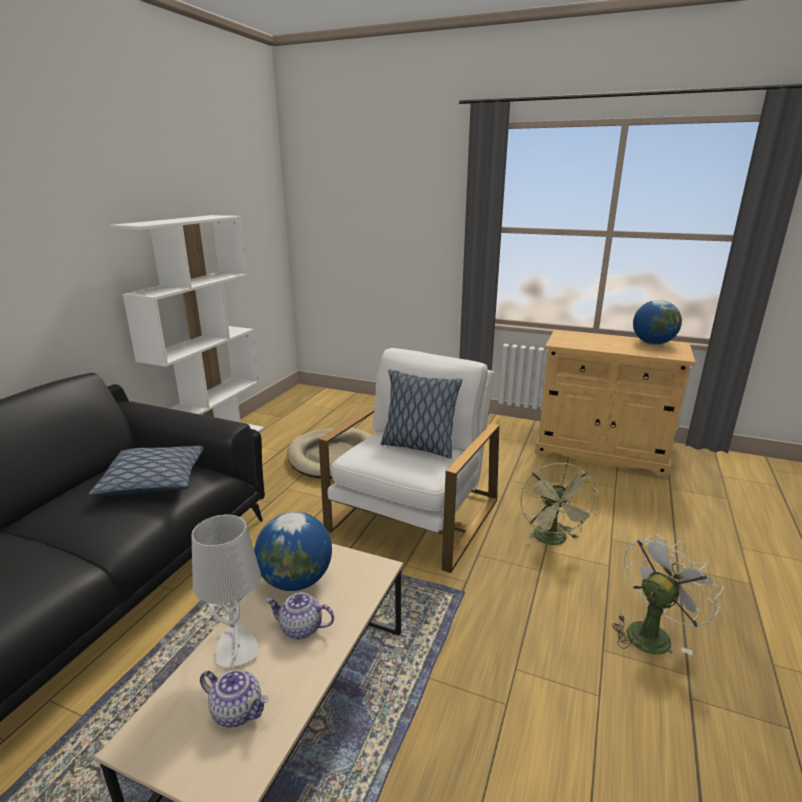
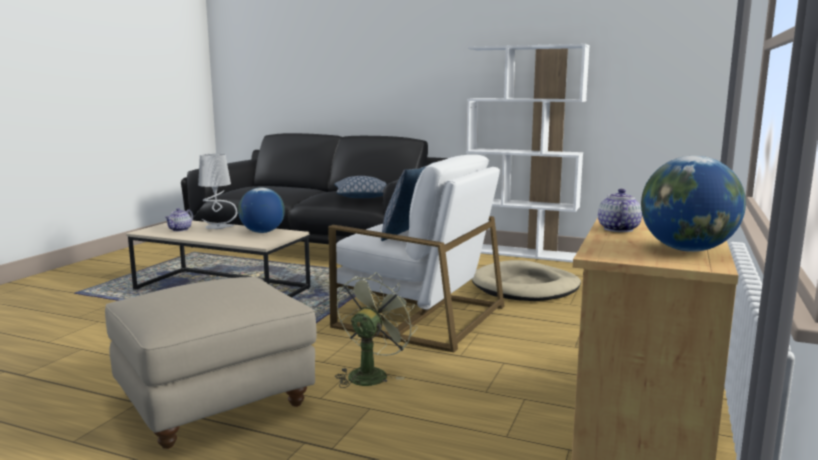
camera: 90 degrees right, 10 degrees down
teapot [266,592,334,639] -> teapot moved to [598,189,642,232]
green fan [520,462,599,545] -> green fan turned 120 degrees clockwise [335,272,417,388]
white fan [612,532,724,655] -> beige ottoman [105,276,317,449]

